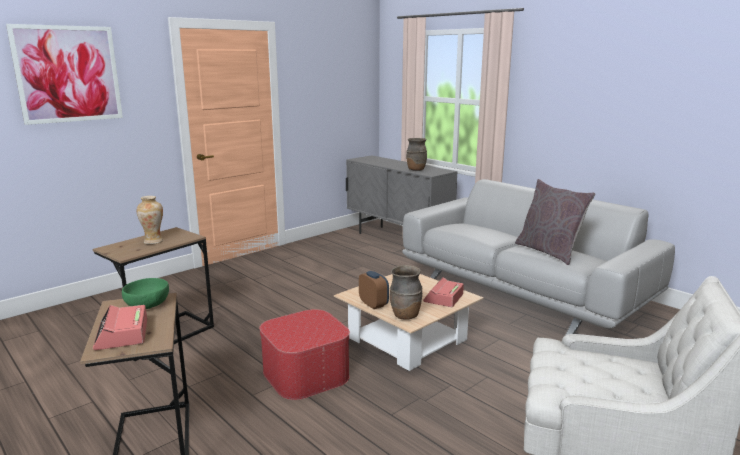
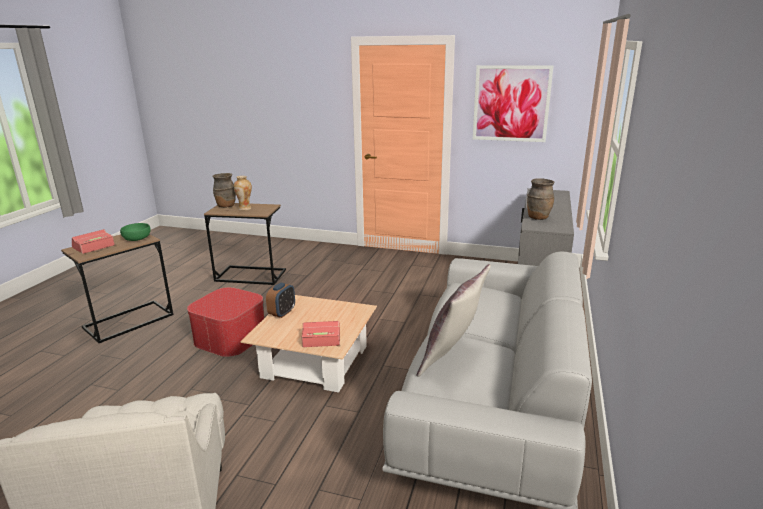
camera: 60 degrees right, 5 degrees up
picture [6,24,123,125] -> picture moved to [473,65,554,142]
brown vase [390,265,423,320] -> brown vase moved to [212,173,236,207]

